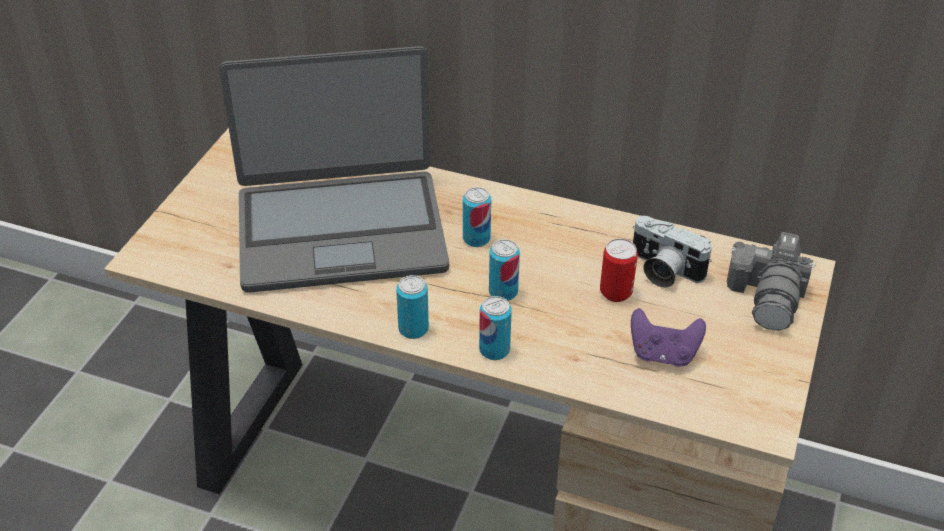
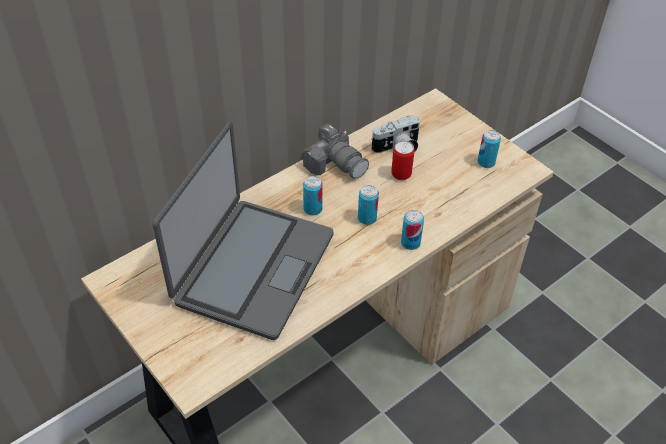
camera: 60 degrees left, 5 degrees up
can [396,275,429,339] -> can moved to [477,130,501,168]
purple game controller [631,308,706,367] -> none
camera [727,232,815,331] -> camera moved to [301,123,369,179]

